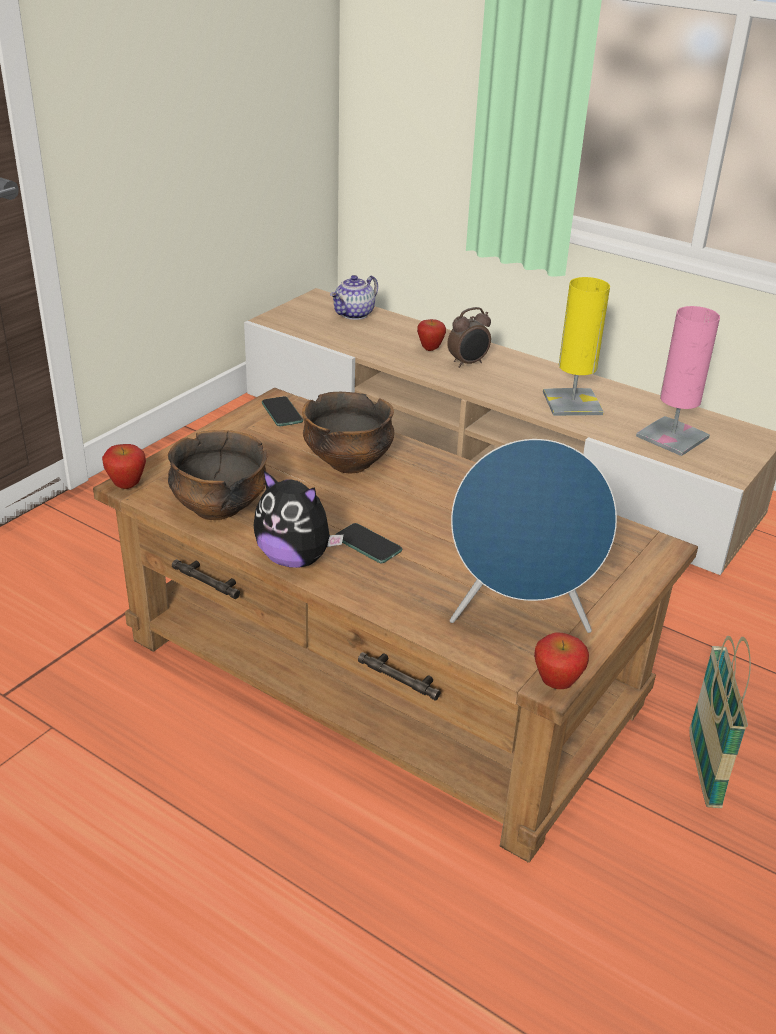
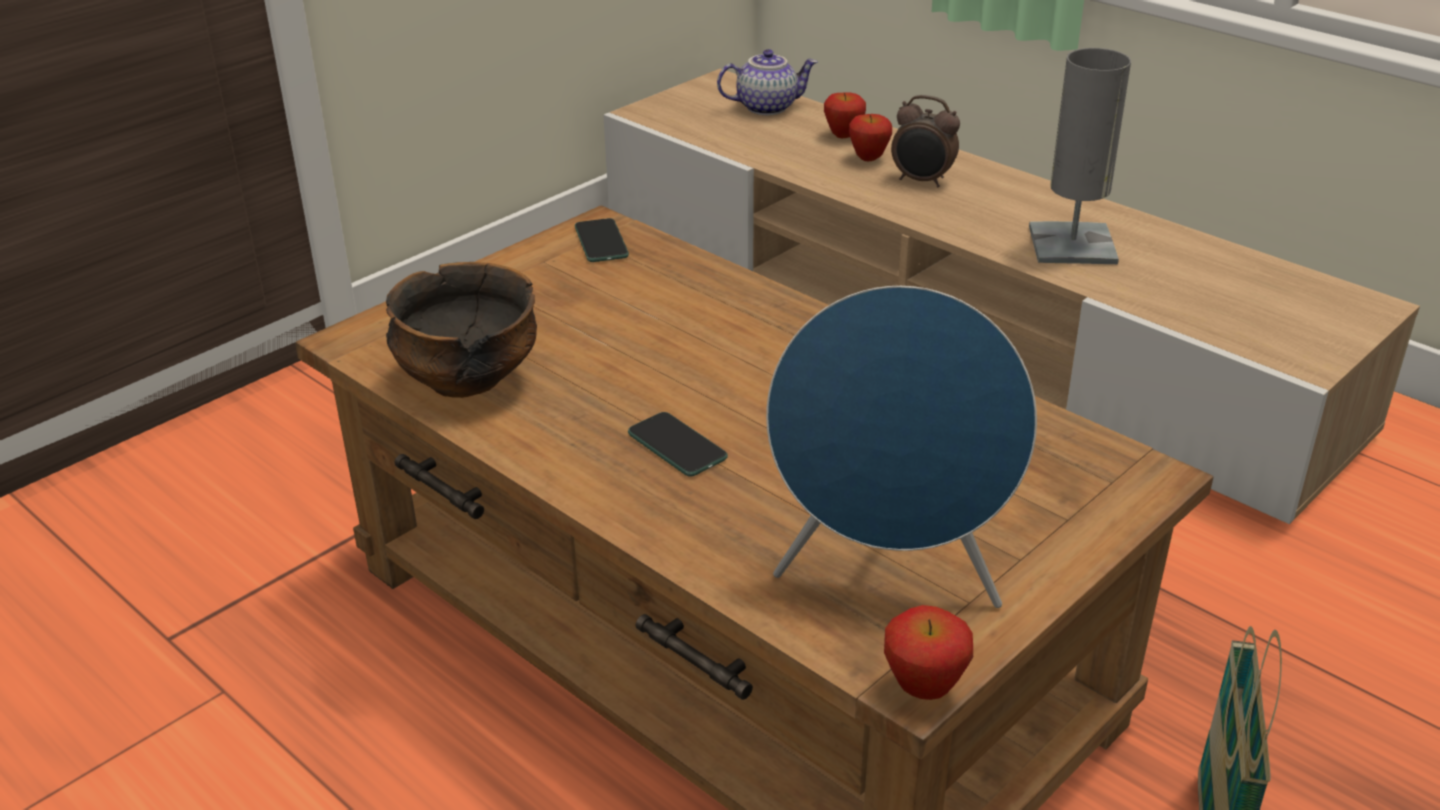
camera: 10 degrees right, 0 degrees up
apple [102,444,146,489] -> apple moved to [824,93,866,138]
plush toy [253,470,344,568] -> none
bowl [302,392,394,473] -> none
teapot [330,275,378,320] -> teapot turned 150 degrees counterclockwise [717,49,818,115]
alarm clock [447,307,491,368] -> alarm clock turned 45 degrees clockwise [891,95,960,187]
yellow table lamp [543,277,610,416] -> grey table lamp [1029,48,1131,264]
pink table lamp [636,306,720,456] -> none

